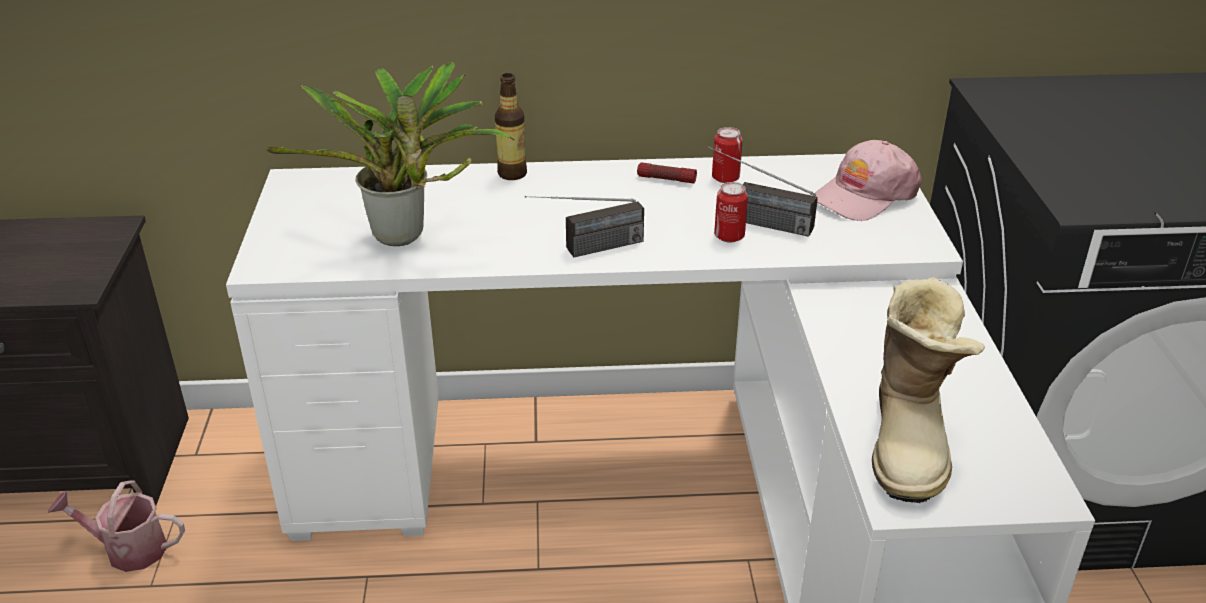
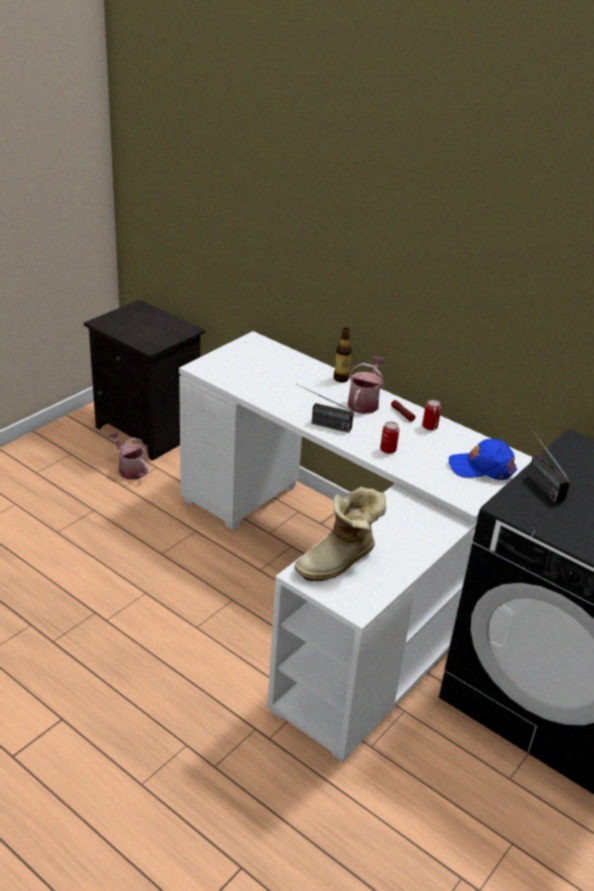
camera: 40 degrees right, 0 degrees up
potted plant [266,62,514,246] -> none
radio [708,146,818,237] -> radio moved to [528,426,570,503]
pink cap [812,140,922,221] -> blue cap [449,439,517,480]
none -> watering can [348,356,385,414]

